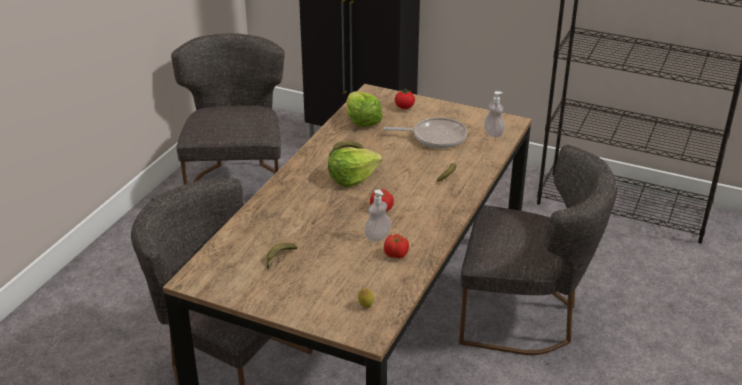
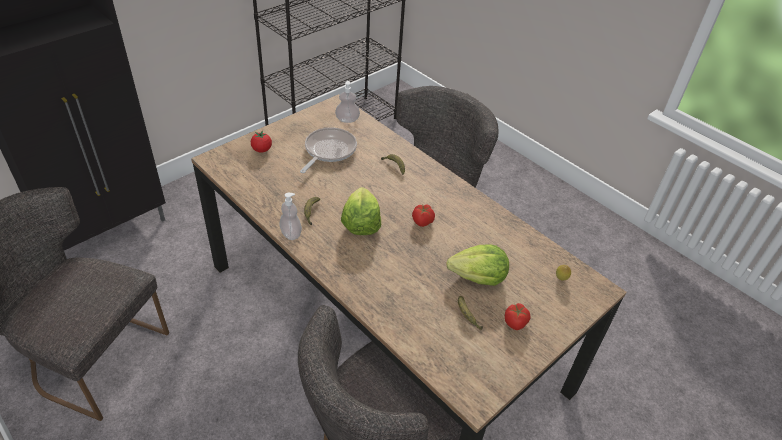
camera: 70 degrees left, 10 degrees up
lettuce [346,91,383,127] -> lettuce moved to [446,244,509,286]
soap dispenser [364,189,391,241] -> soap dispenser moved to [279,193,302,240]
tomato [384,234,409,259] -> tomato moved to [505,303,531,330]

